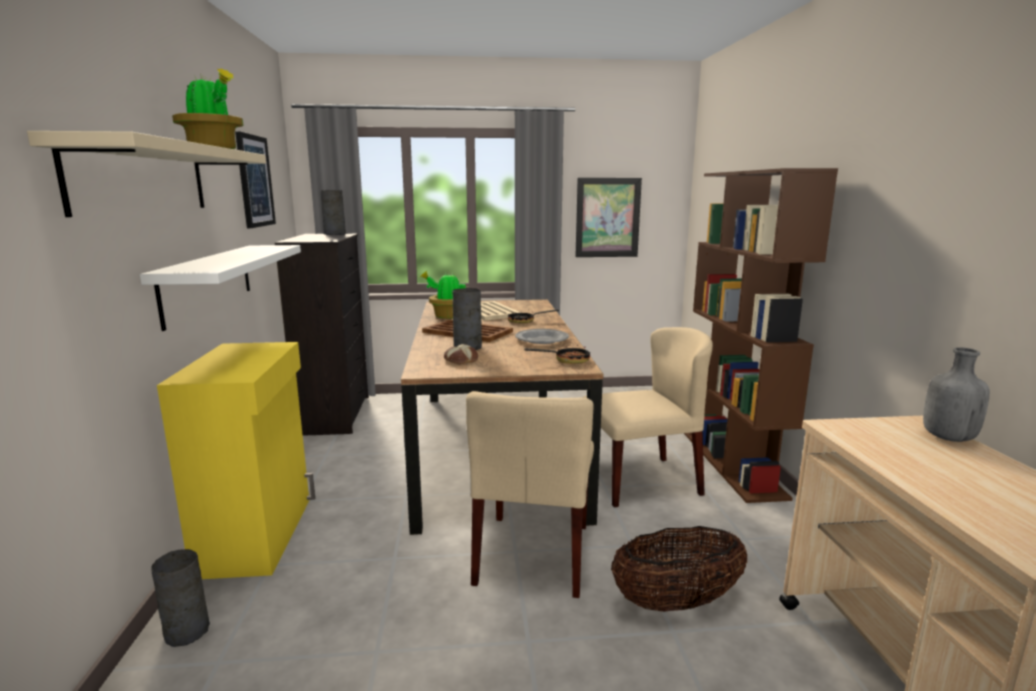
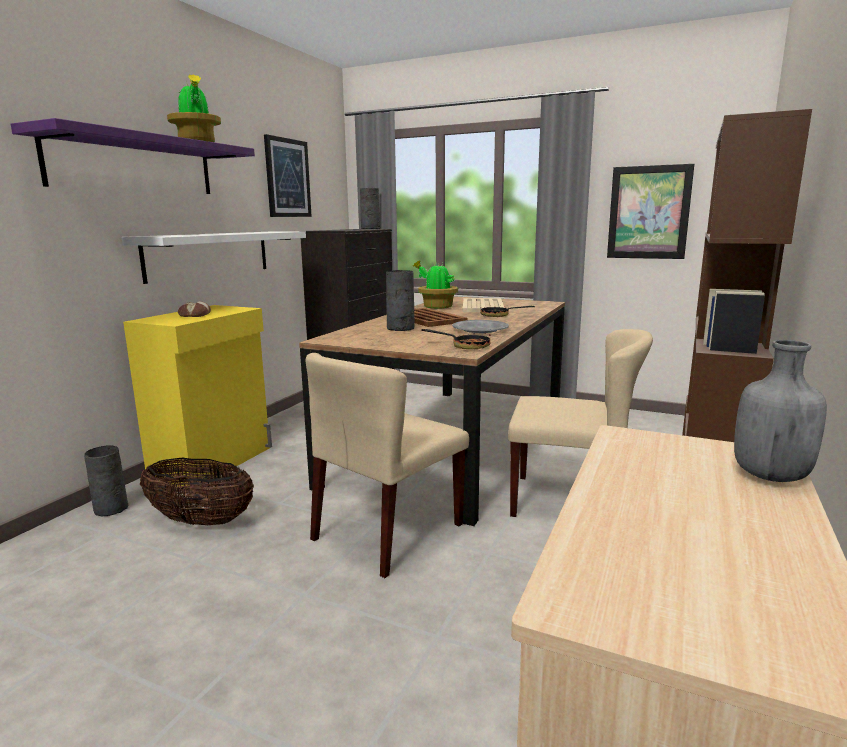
camera: 30 degrees right, 0 degrees up
beige shelf [27,131,266,217] -> purple shelf [11,118,255,194]
bread [444,344,478,364] -> bread moved to [178,301,211,317]
basket [611,526,747,612] -> basket moved to [140,457,254,525]

